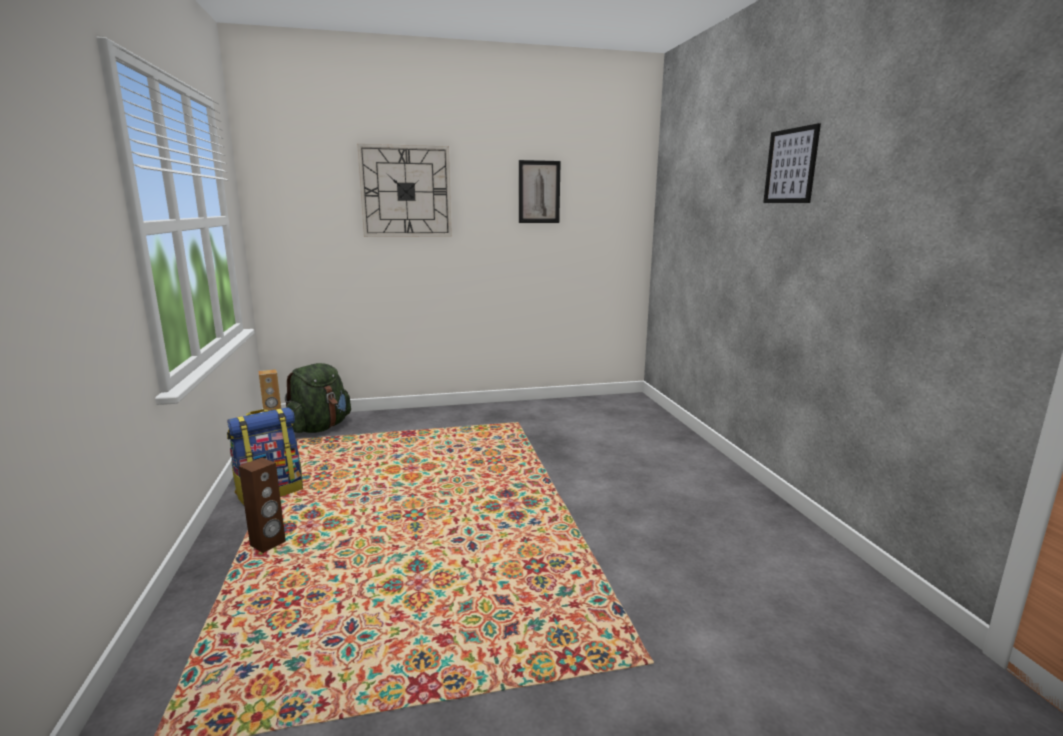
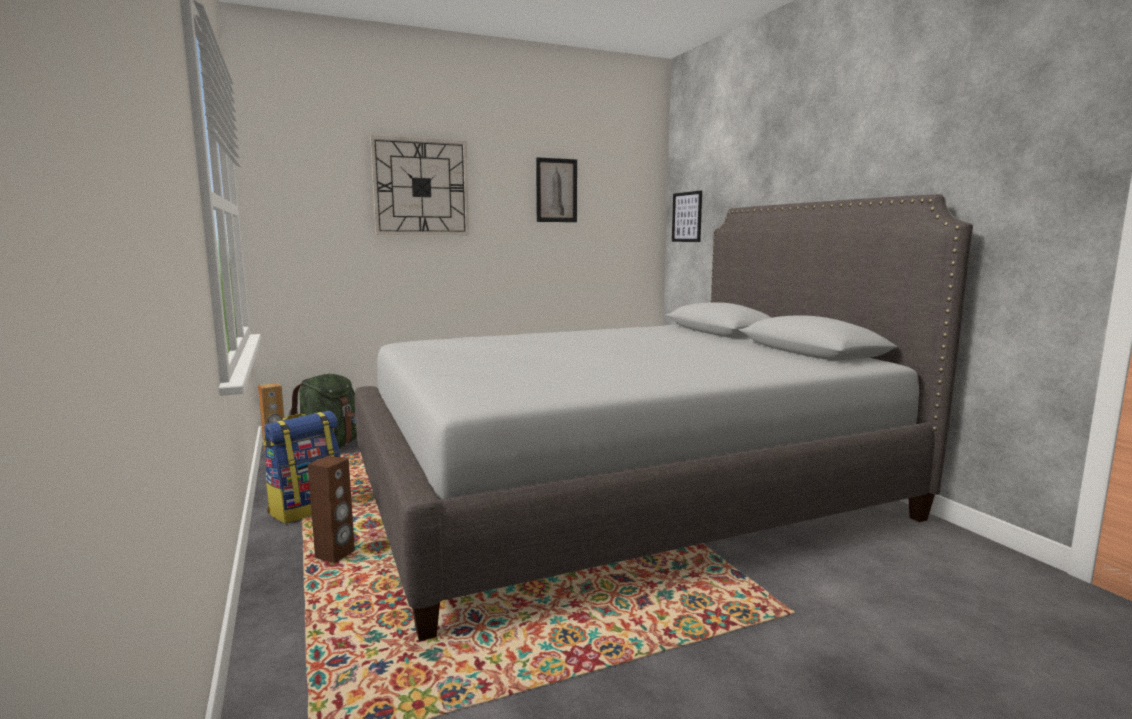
camera: 10 degrees left, 5 degrees down
picture [763,123,821,203] -> picture moved to [672,191,702,242]
none -> grey bed [355,194,973,641]

